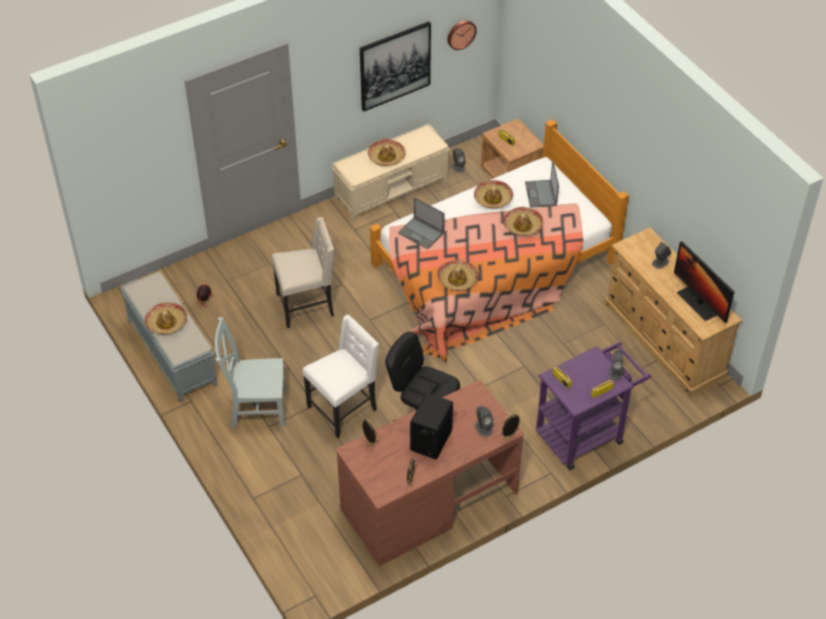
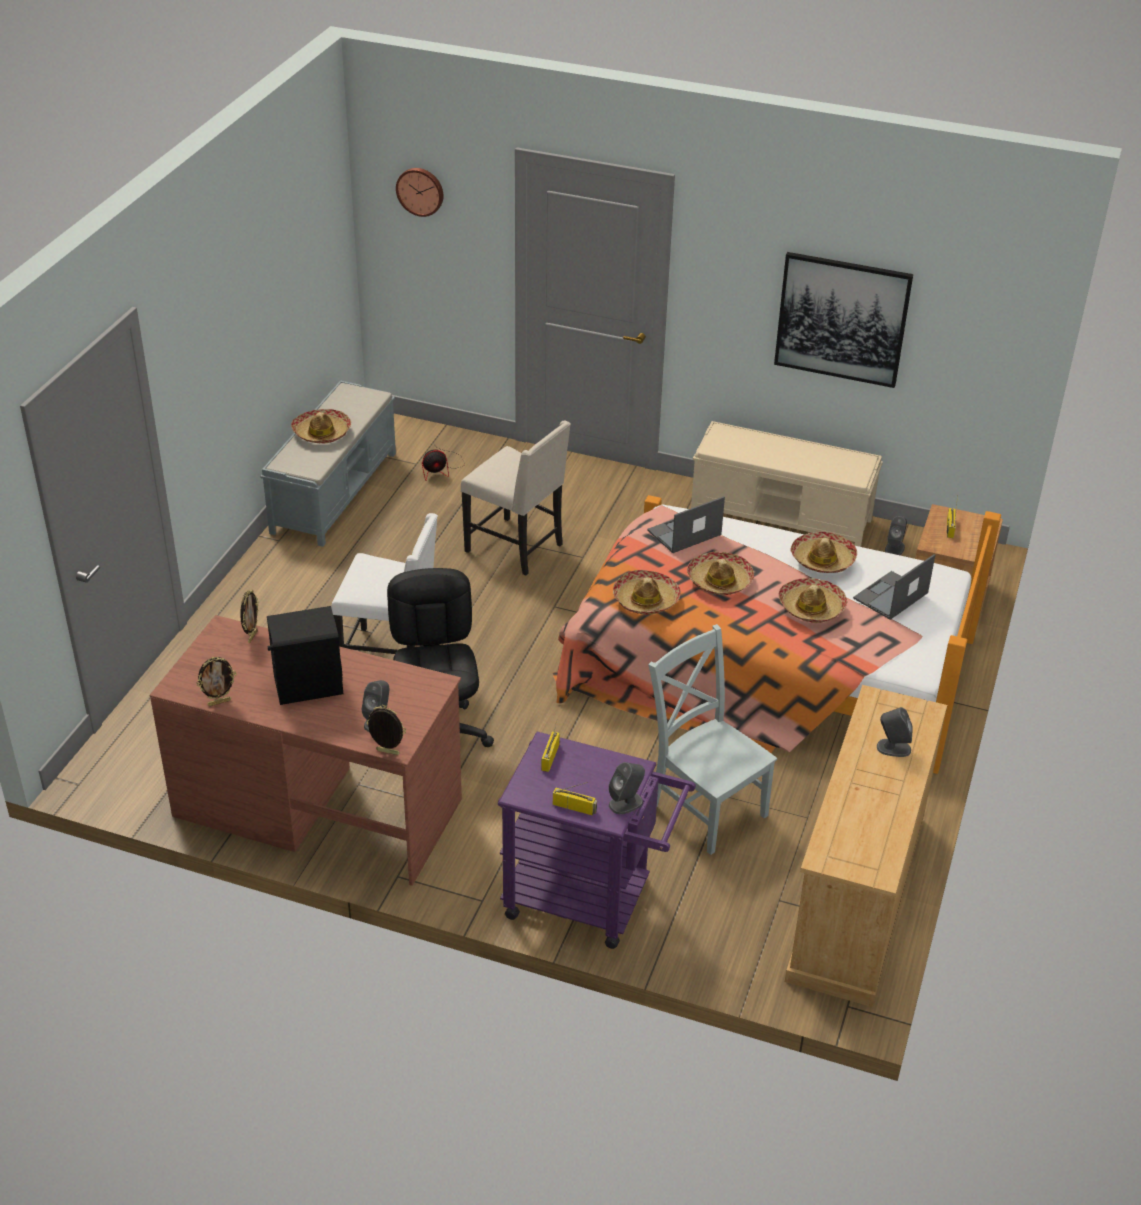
camera: 50 degrees right, 10 degrees down
grey chair [215,317,285,429] -> grey chair moved to [648,624,777,855]
hat [368,139,406,166] -> hat moved to [687,551,754,595]
laptop [398,197,445,249] -> laptop turned 60 degrees clockwise [647,496,725,553]
wall clock [447,20,477,50] -> wall clock moved to [396,168,444,217]
monitor [674,241,734,323] -> none

